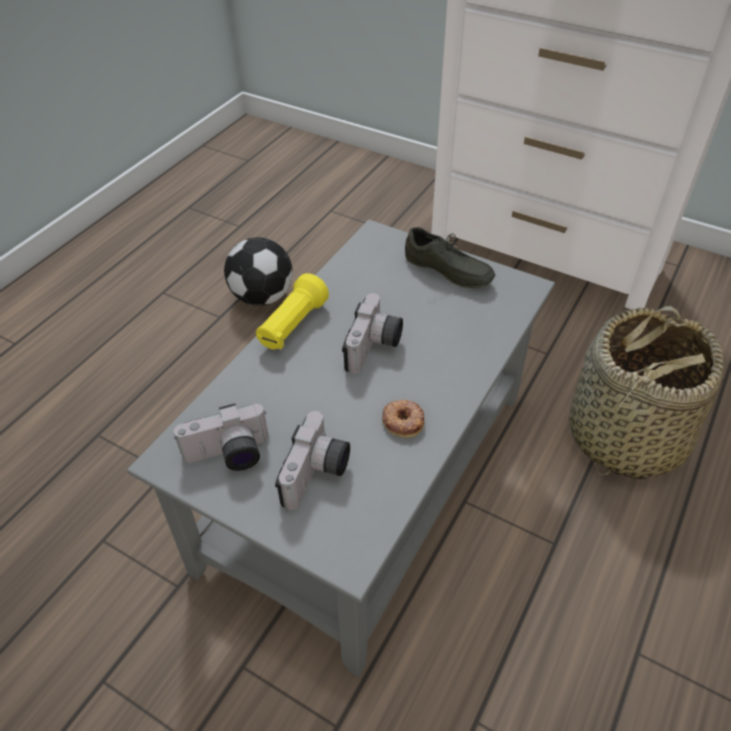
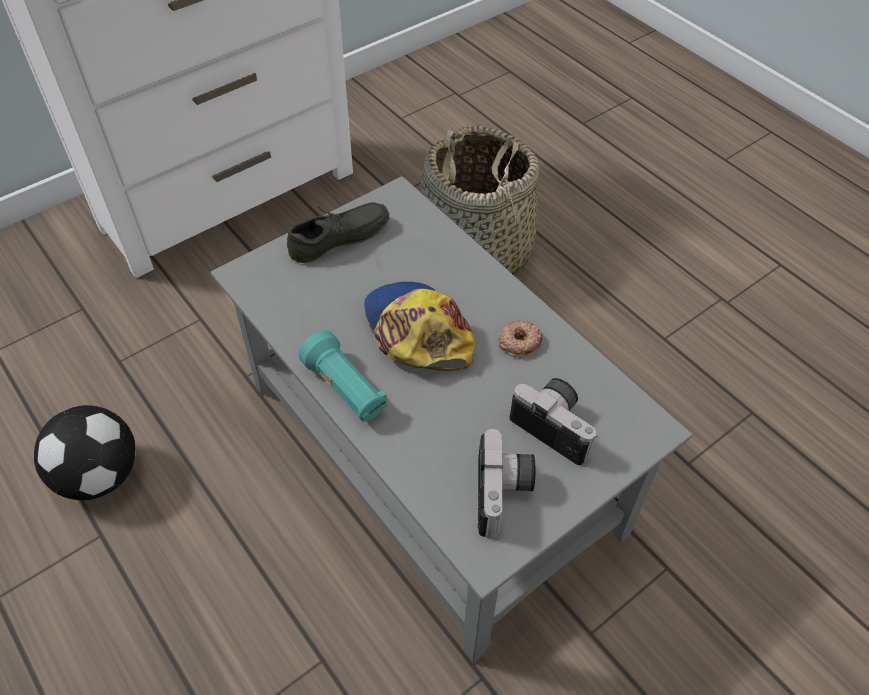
camera: 70 degrees left, 5 degrees up
yellow flashlight [256,273,329,349] -> turquoise flashlight [299,330,387,422]
camera [342,293,403,374] -> cap [364,282,476,371]

